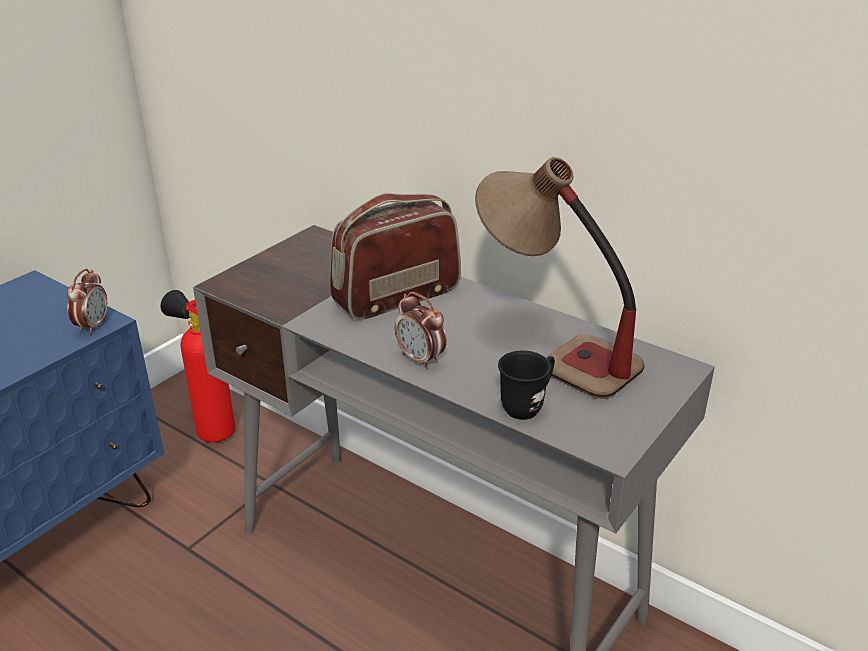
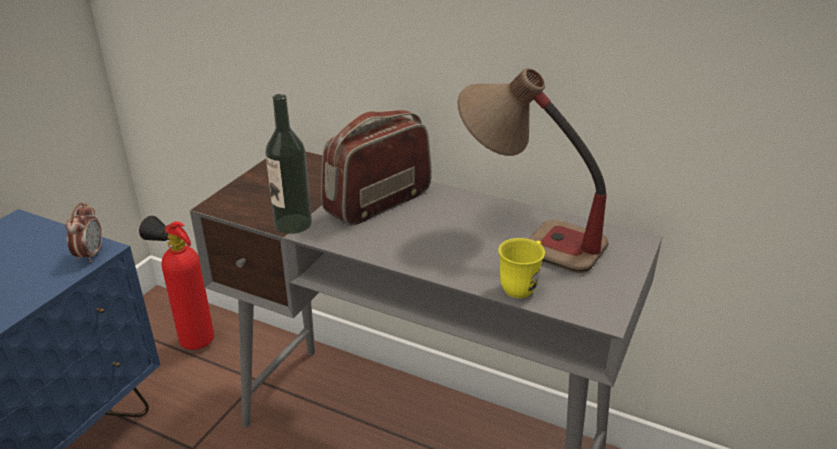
camera: 10 degrees left, 0 degrees up
alarm clock [395,292,447,369] -> none
black mug [498,350,555,420] -> yellow mug [498,238,545,298]
none -> bottle [265,94,312,234]

